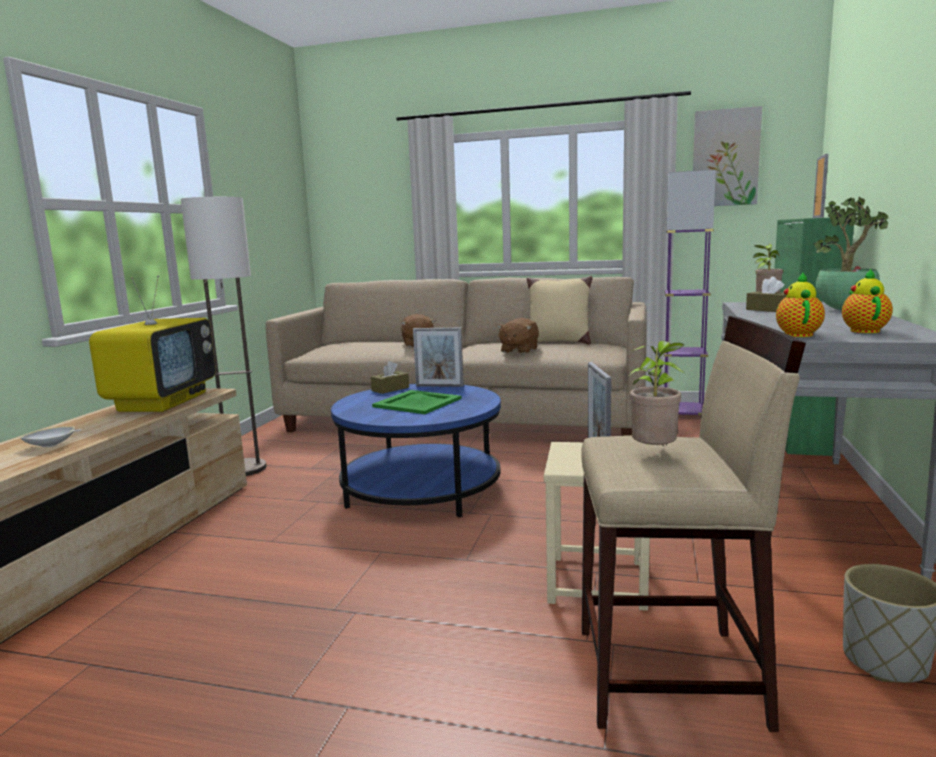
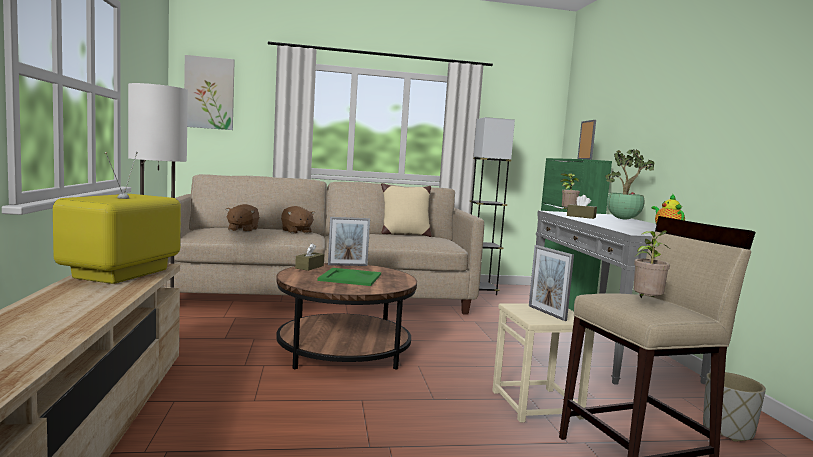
camera: 25 degrees left, 5 degrees down
white bowl [20,426,81,447] -> none
television [89,275,216,412] -> television turned 150 degrees counterclockwise [53,152,181,284]
blue coffee table [331,384,501,517] -> brown coffee table [276,263,417,370]
brown plush toy [497,318,539,354] -> brown plush toy moved to [226,204,259,232]
purple floor lamp [663,169,716,415] -> black floor lamp [470,117,515,295]
picture [693,106,762,206] -> picture moved to [184,55,235,130]
teapot [776,272,825,337] -> none

